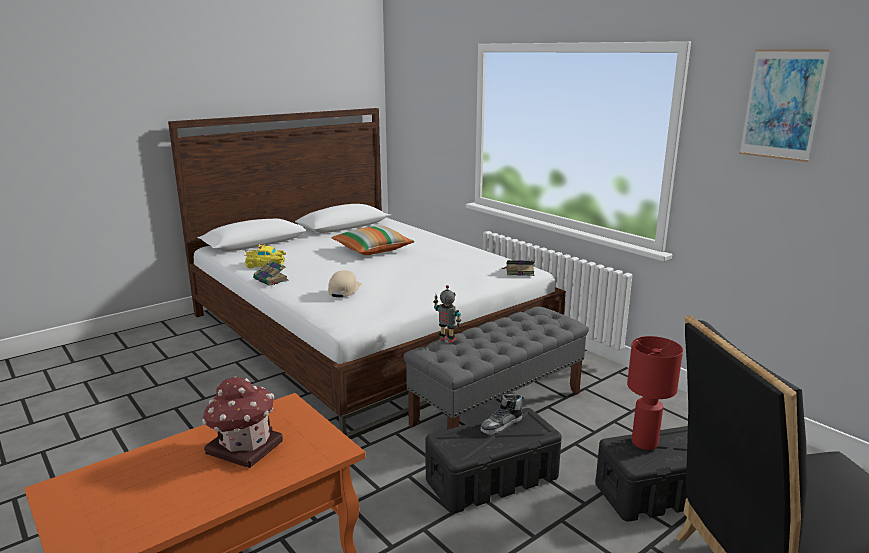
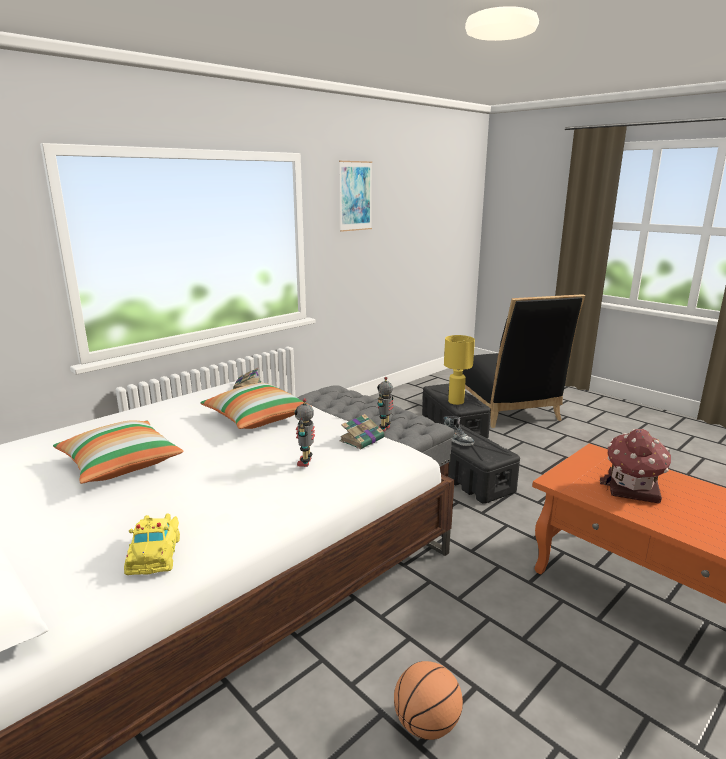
camera: 95 degrees left, 0 degrees up
book [253,260,289,286] -> book moved to [340,414,385,450]
beige cap [328,270,362,297] -> toy robot [294,398,315,467]
red table lamp [627,336,683,450] -> yellow table lamp [444,335,475,405]
none -> pillow [200,383,310,429]
none -> basketball [394,661,463,740]

